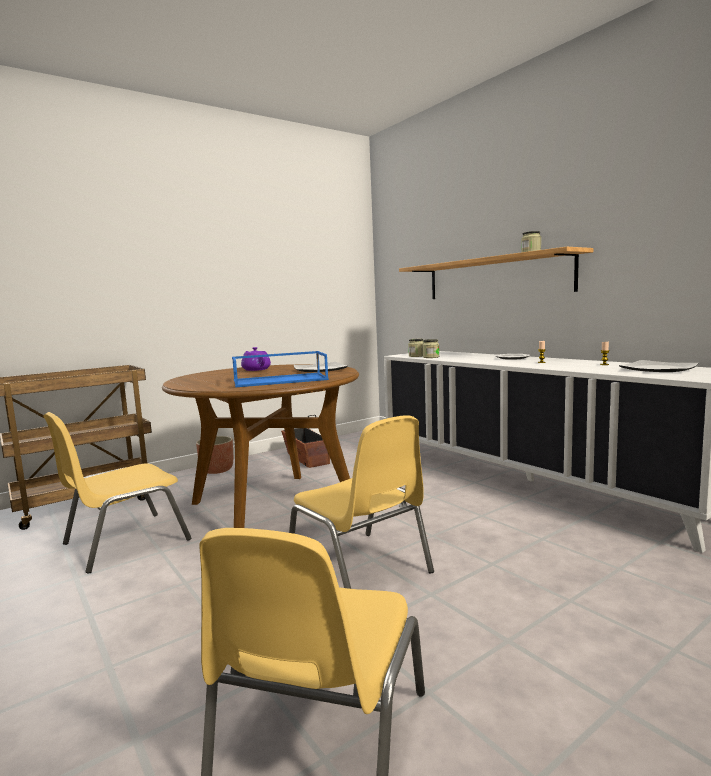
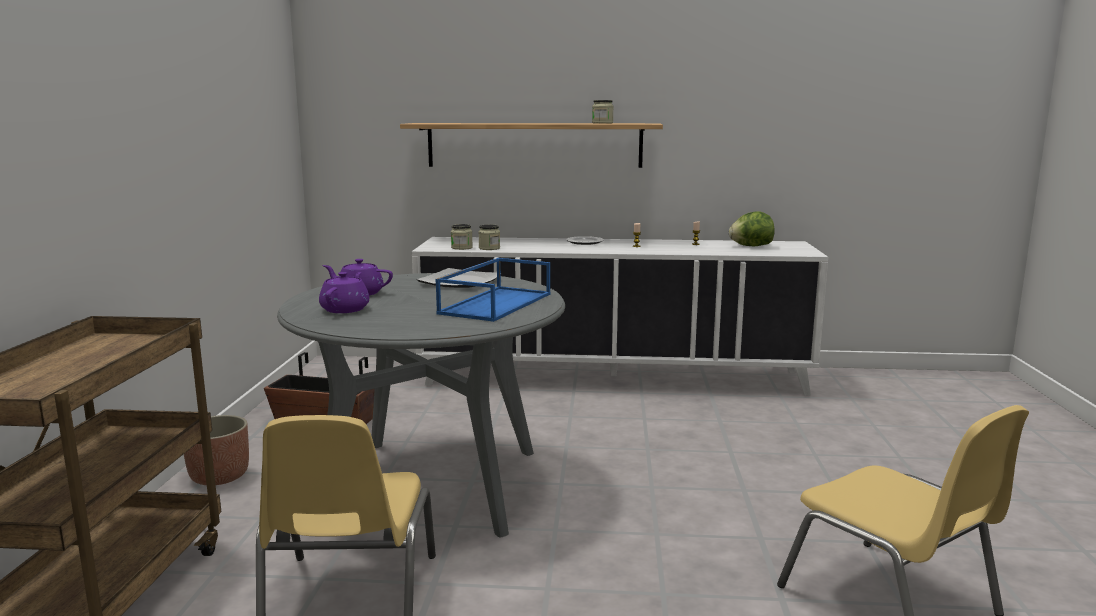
camera: 50 degrees left, 5 degrees up
brown dining table [162,364,359,528] -> grey dining table [277,273,565,538]
yellow chair [289,415,434,589] -> none
plate [619,360,699,372] -> lettuce [729,211,775,246]
none -> purple teapot [319,272,369,313]

